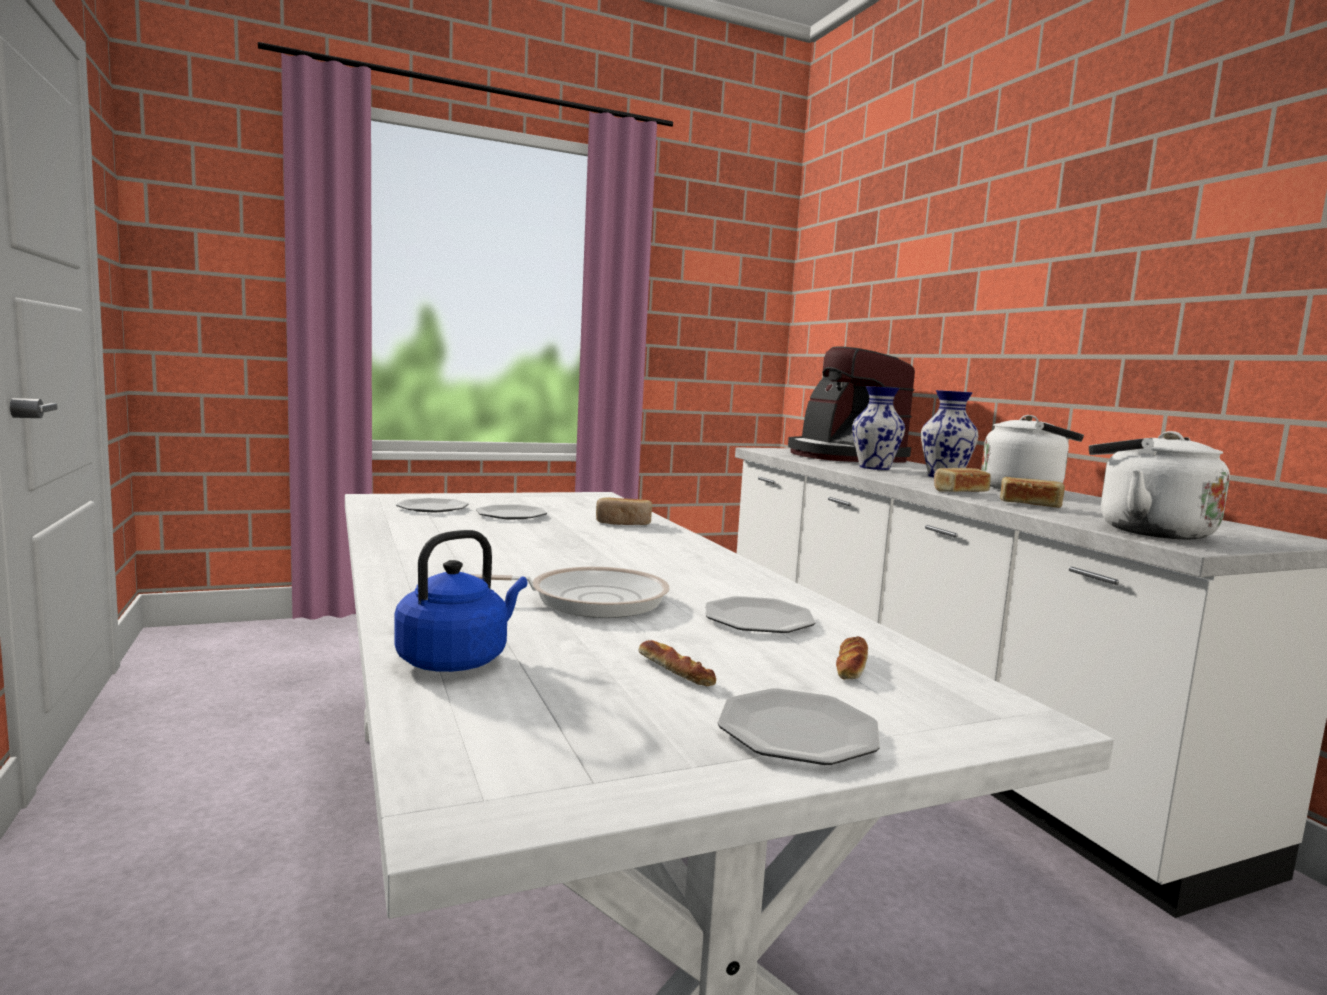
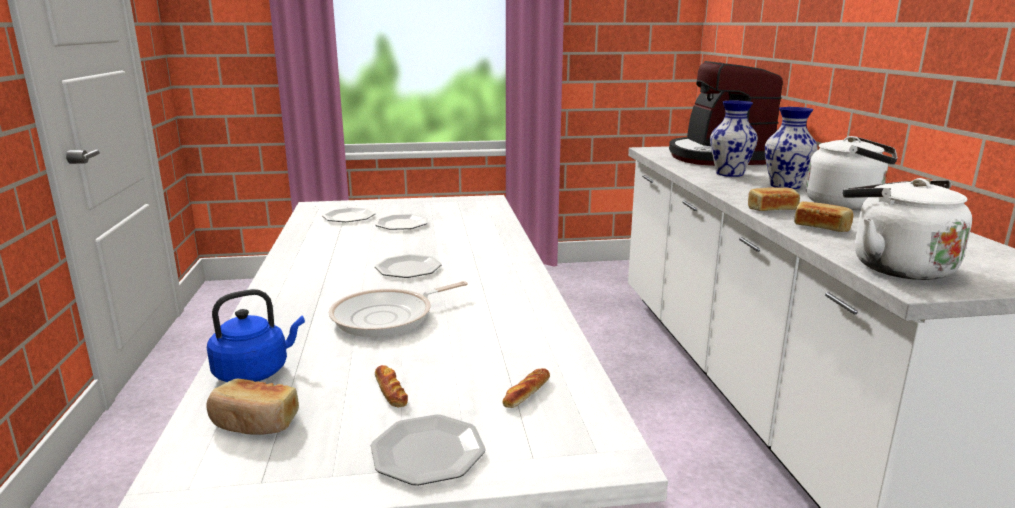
camera: 15 degrees right, 10 degrees up
frying pan [470,566,670,618] -> frying pan turned 135 degrees clockwise [329,281,467,337]
bread [596,497,652,525] -> bread moved to [206,379,299,435]
plate [705,596,816,633] -> plate moved to [375,254,442,278]

